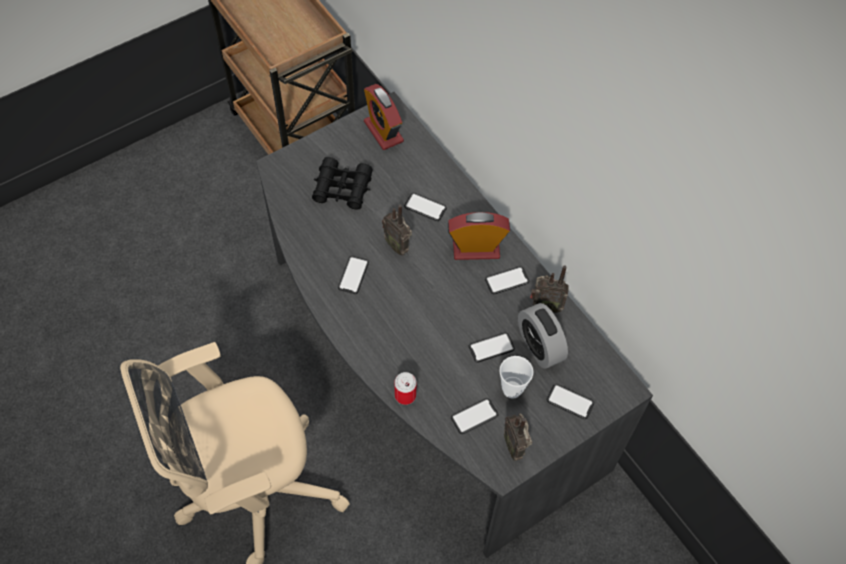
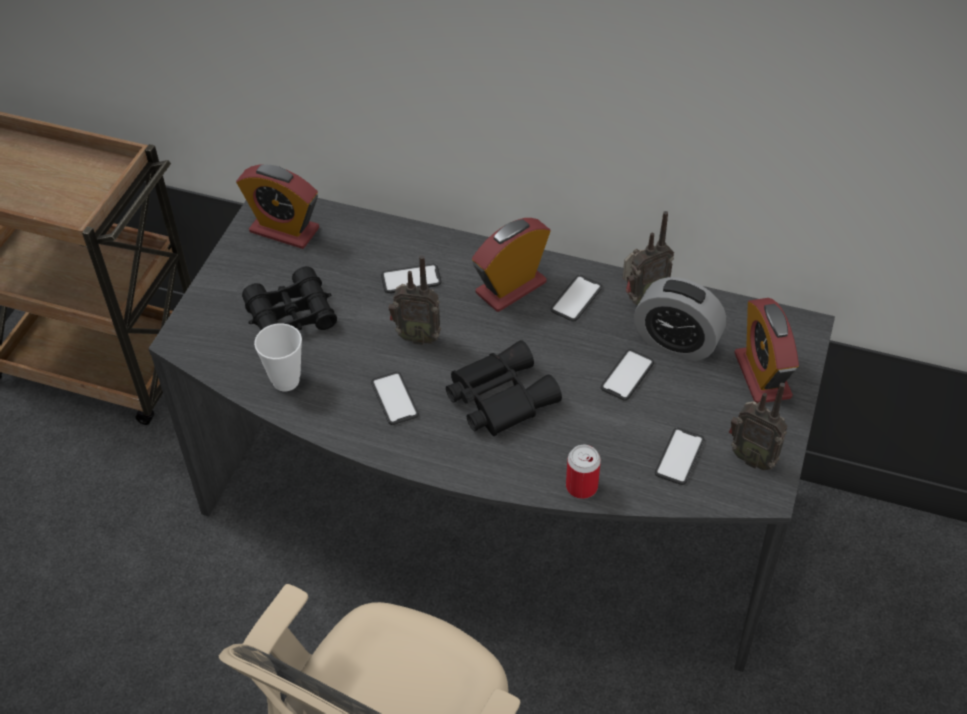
camera: 35 degrees left, 10 degrees down
cup [499,356,533,399] -> cup moved to [254,323,302,391]
phone [547,384,594,419] -> alarm clock [734,298,799,403]
none -> black binoculars [446,340,562,436]

